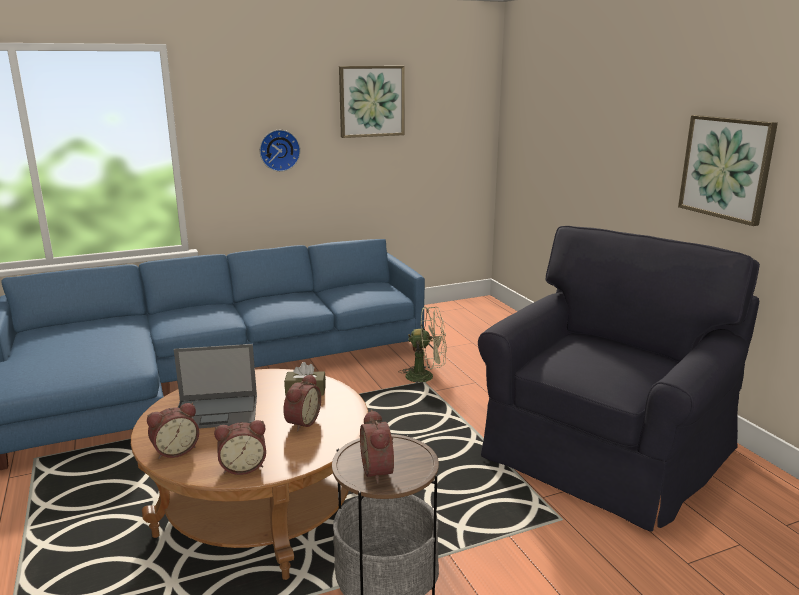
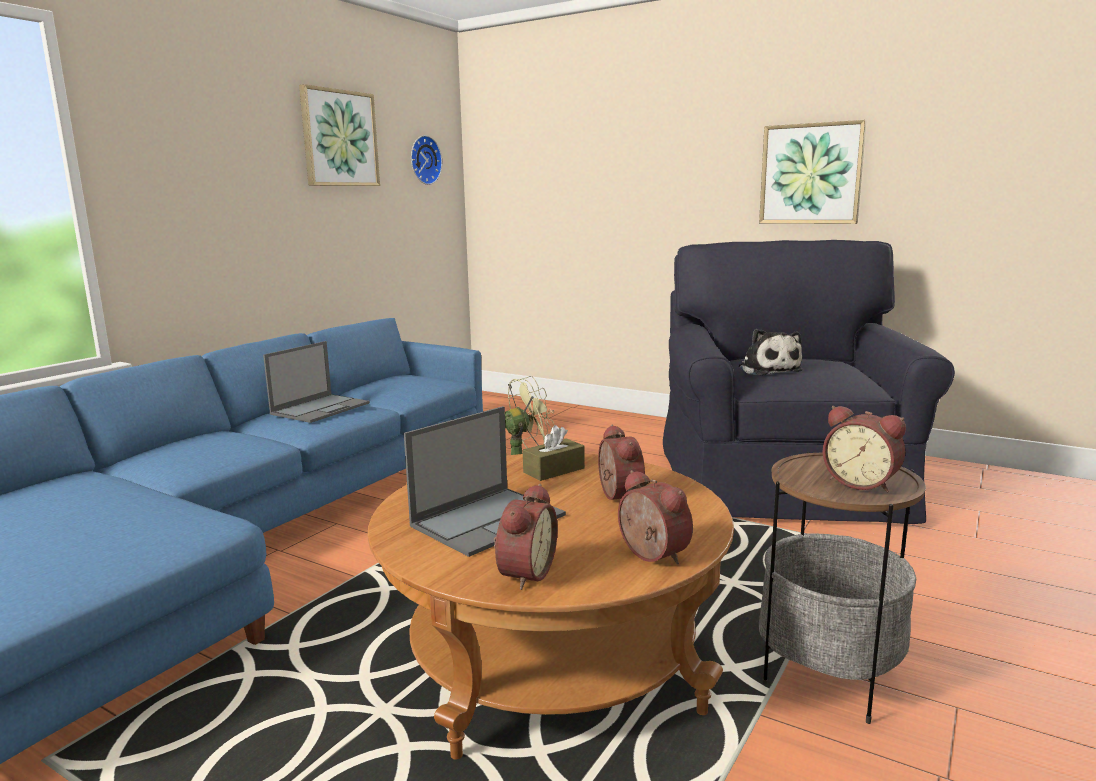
camera: 35 degrees left, 5 degrees down
alarm clock [214,420,266,475] -> alarm clock turned 75 degrees counterclockwise [618,470,693,564]
wall clock [260,130,300,172] -> wall clock moved to [411,135,442,185]
none -> laptop [263,341,370,423]
none -> plush toy [738,329,803,375]

